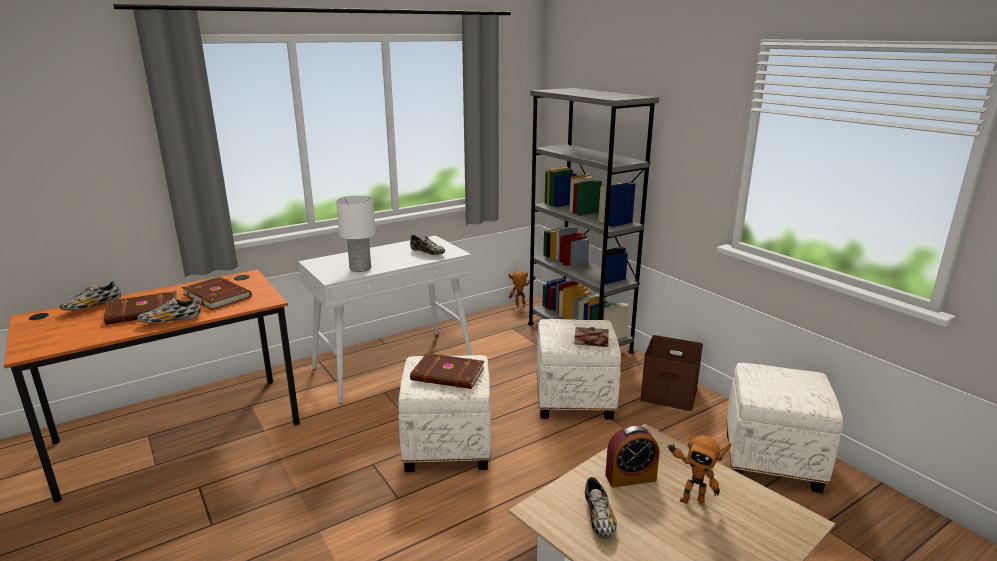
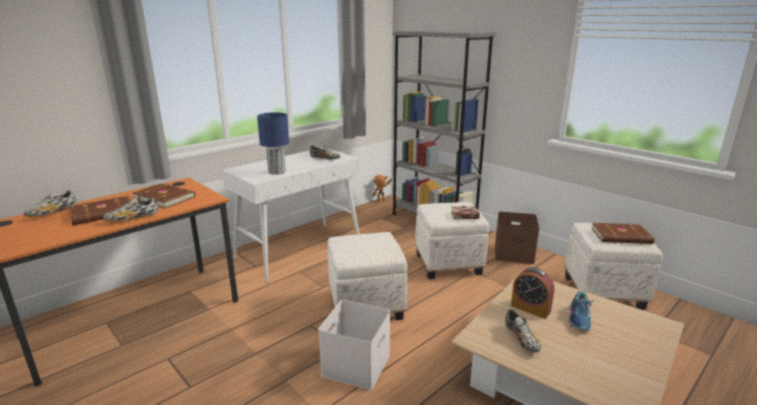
camera: 10 degrees left, 0 degrees up
white table lamp [336,196,376,272] -> blue table lamp [257,112,289,175]
brown book [410,353,484,389] -> brown book moved to [591,223,655,244]
alarm clock [605,425,659,488] -> alarm clock turned 60 degrees clockwise [511,267,554,319]
toy robot [667,428,732,504] -> shoe [569,291,596,331]
none -> white storage box [318,299,390,390]

